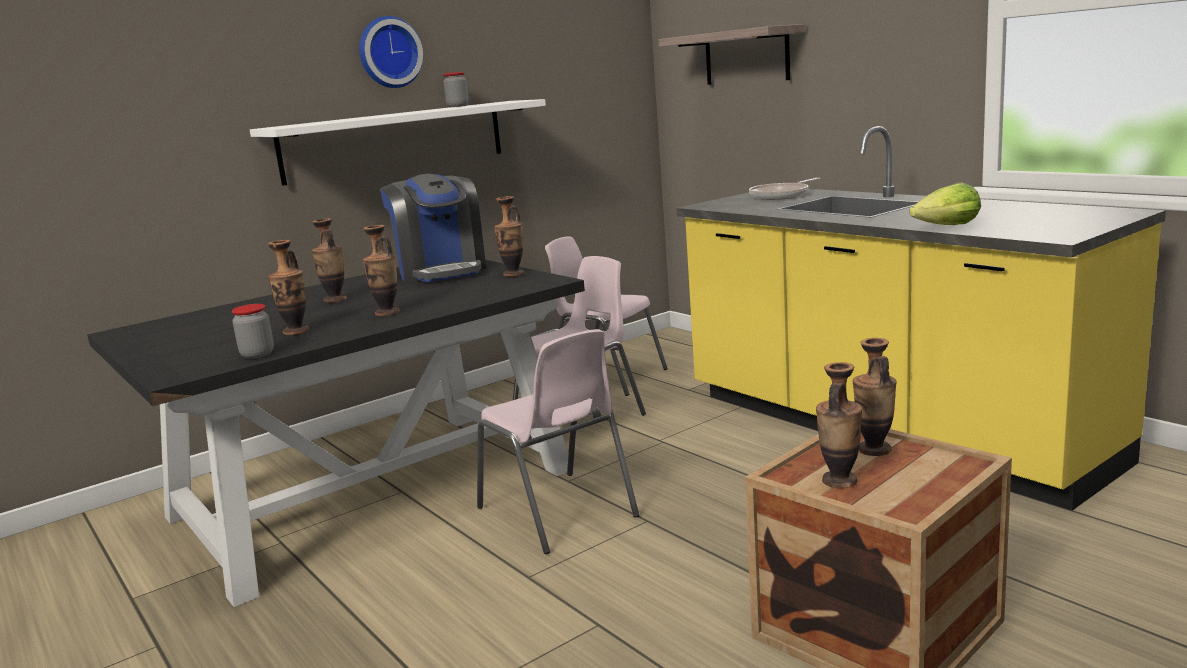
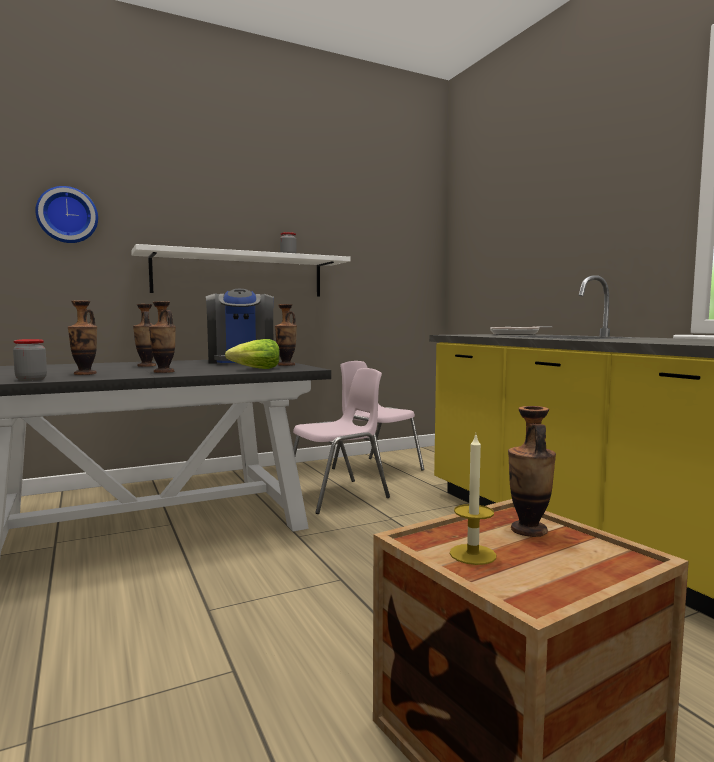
camera: 10 degrees right, 10 degrees down
wall clock [359,16,423,88] -> wall clock moved to [35,186,98,243]
pink chair [477,329,639,554] -> none
shelf [658,24,805,85] -> none
vase [816,362,862,489] -> candle [450,435,496,565]
lettuce [910,182,981,225] -> lettuce moved to [225,339,280,369]

